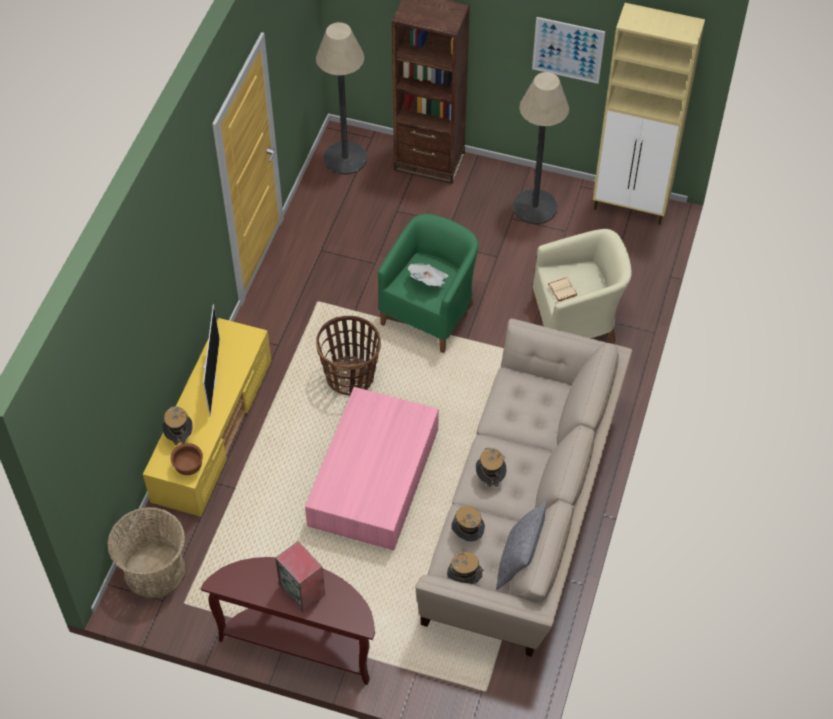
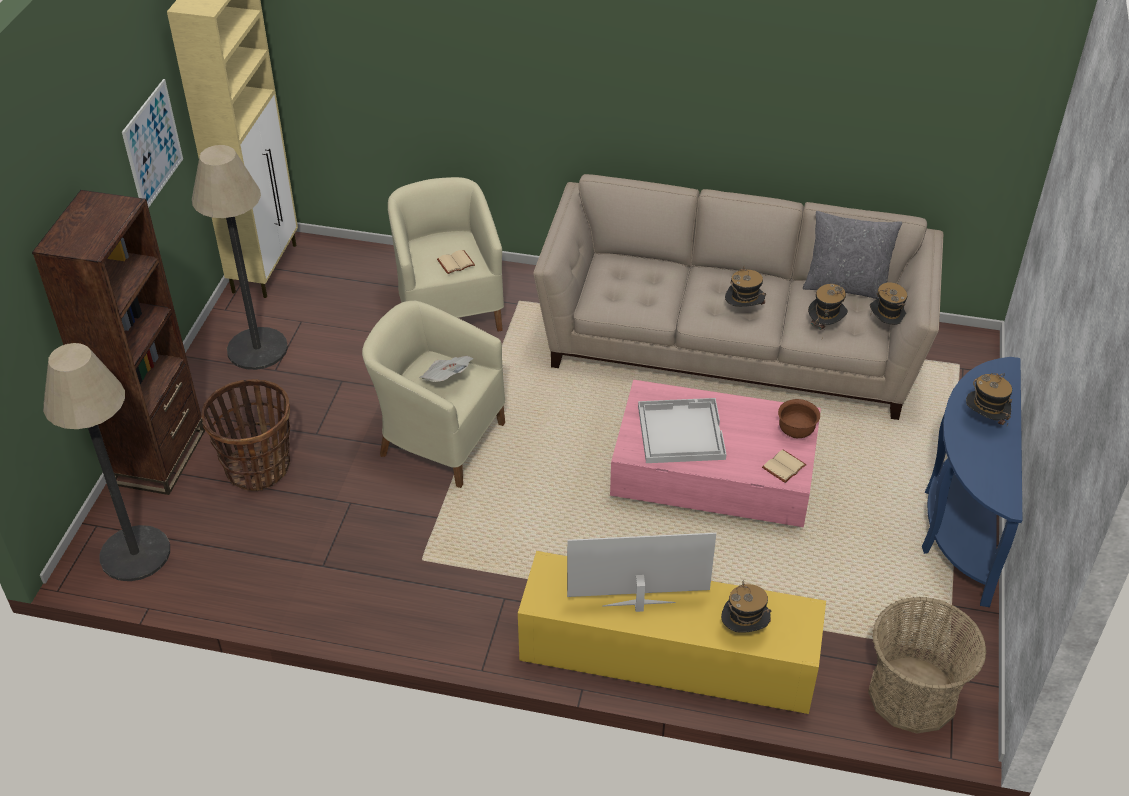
camera: 95 degrees left, 10 degrees down
brown bowl [171,443,203,475] -> brown bowl moved to [778,399,820,438]
brown console table [201,557,375,685] -> blue console table [922,357,1022,607]
speaker [275,541,325,611] -> hat [966,373,1012,426]
basket [316,316,381,396] -> basket moved to [201,379,290,491]
green armchair [378,214,479,353] -> beige armchair [362,301,505,488]
none -> white tray [638,398,727,463]
none -> beige book [762,450,807,483]

